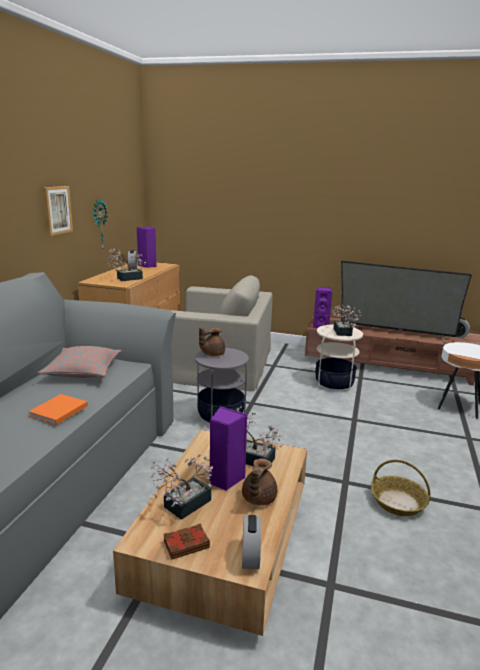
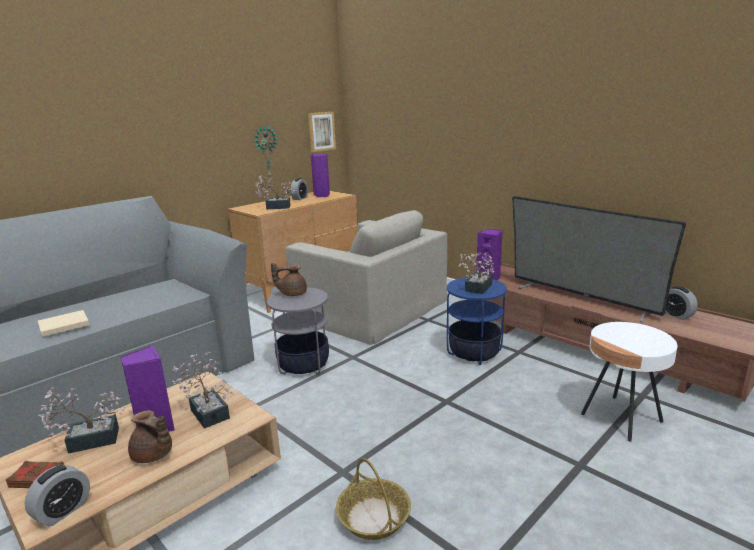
camera: 30 degrees right, 0 degrees up
orange book [28,394,88,425] -> beige book [38,310,89,337]
grey pillow [38,346,122,378] -> none
picture [43,186,73,236] -> picture moved to [308,112,336,152]
brown teapot [242,458,277,506] -> brown teapot turned 105 degrees counterclockwise [128,410,172,463]
beige side table [315,325,363,391] -> blue side table [447,277,507,365]

